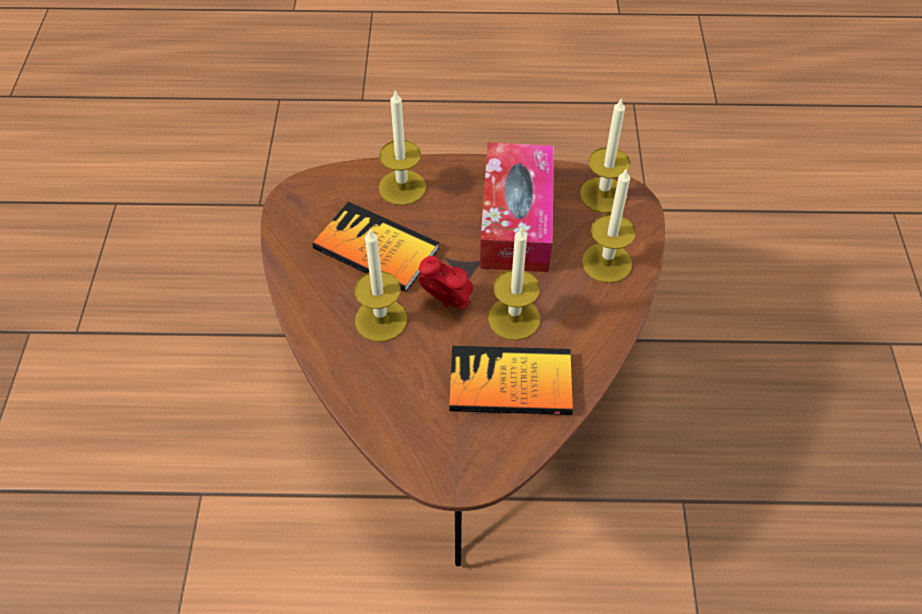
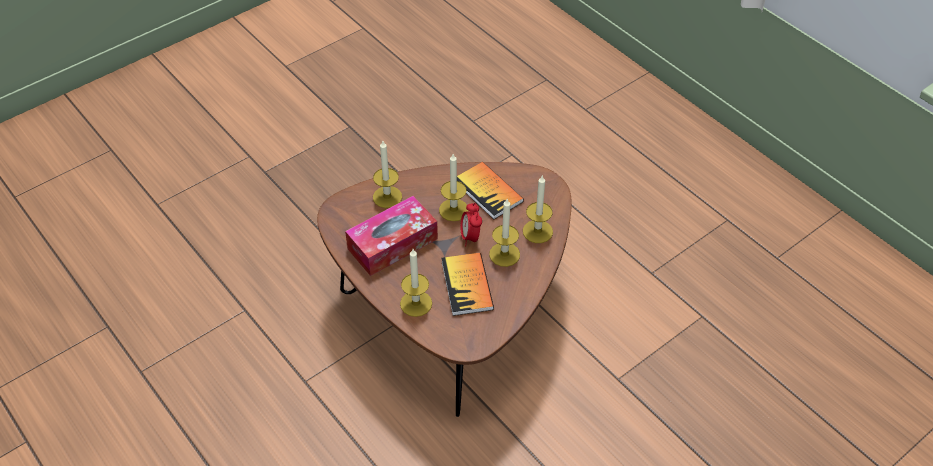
camera: 130 degrees left, 5 degrees down
candle [580,97,631,213] -> candle moved to [523,176,553,243]

